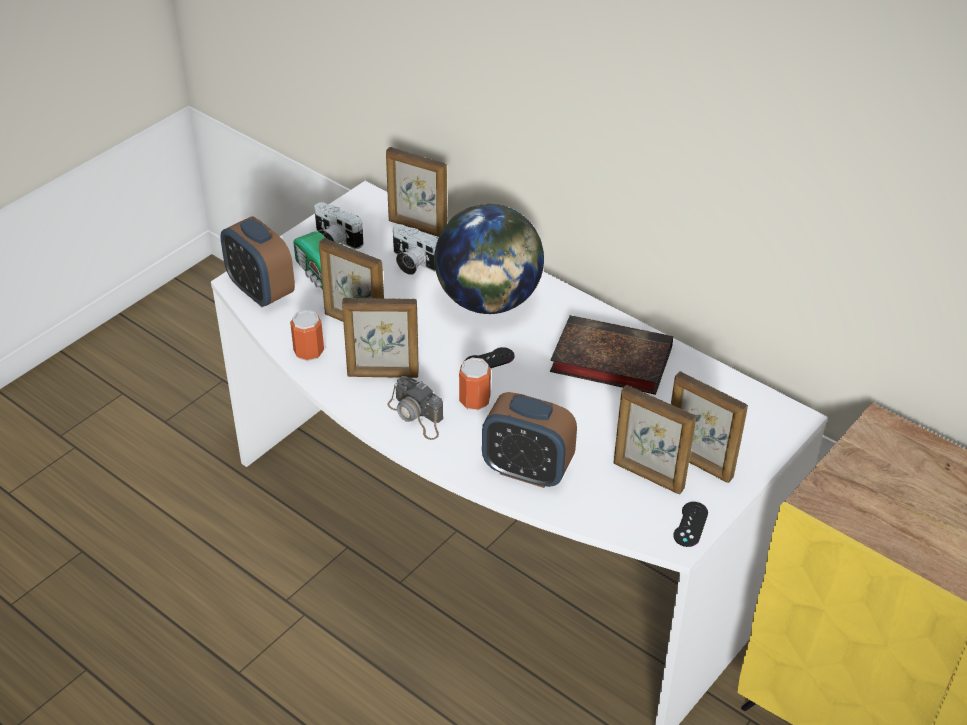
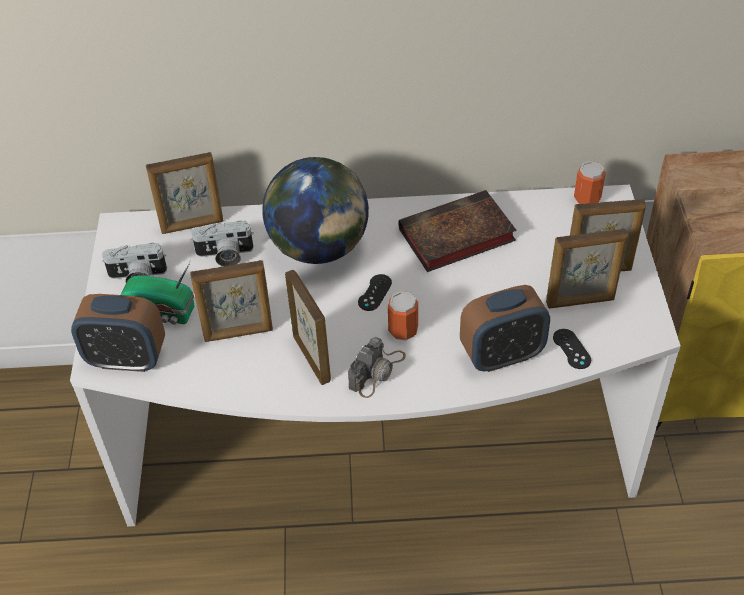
camera: 40 degrees left, 5 degrees up
can [290,309,324,361] -> can moved to [574,161,606,204]
picture frame [342,298,419,378] -> picture frame turned 75 degrees counterclockwise [285,270,331,385]
camera [387,376,444,440] -> camera turned 60 degrees counterclockwise [348,337,406,398]
black game controller [673,502,708,547] -> black game controller moved to [553,329,591,369]

